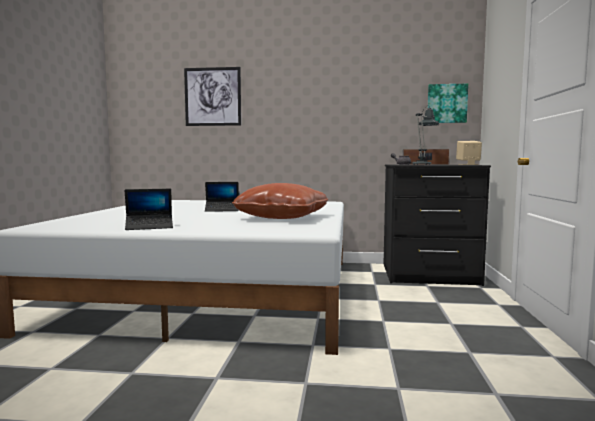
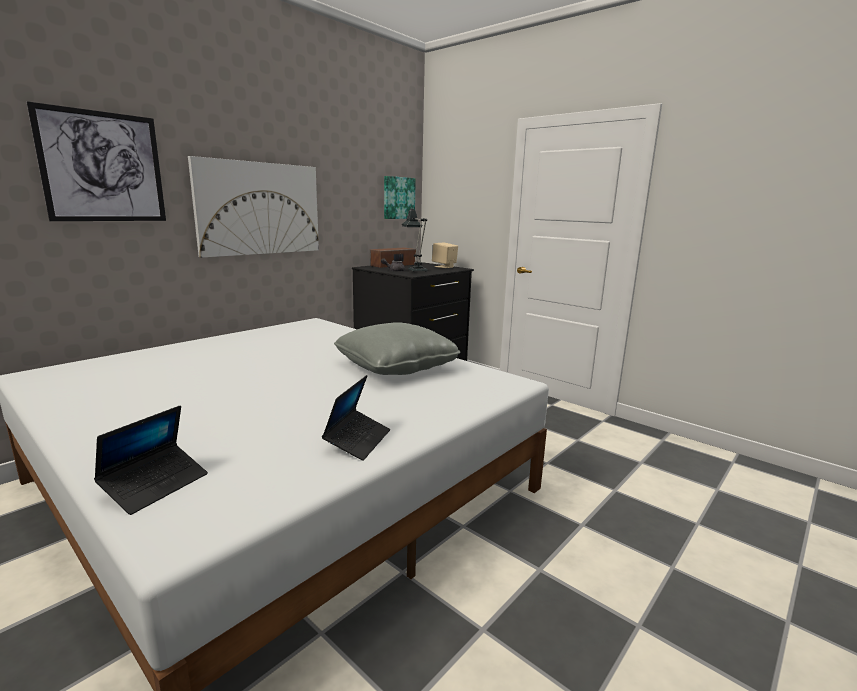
camera: 55 degrees left, 10 degrees up
laptop [205,182,239,212] -> laptop moved to [94,405,208,515]
brown pillow [232,183,328,219] -> grey pillow [334,322,461,375]
none -> picture [188,156,319,258]

